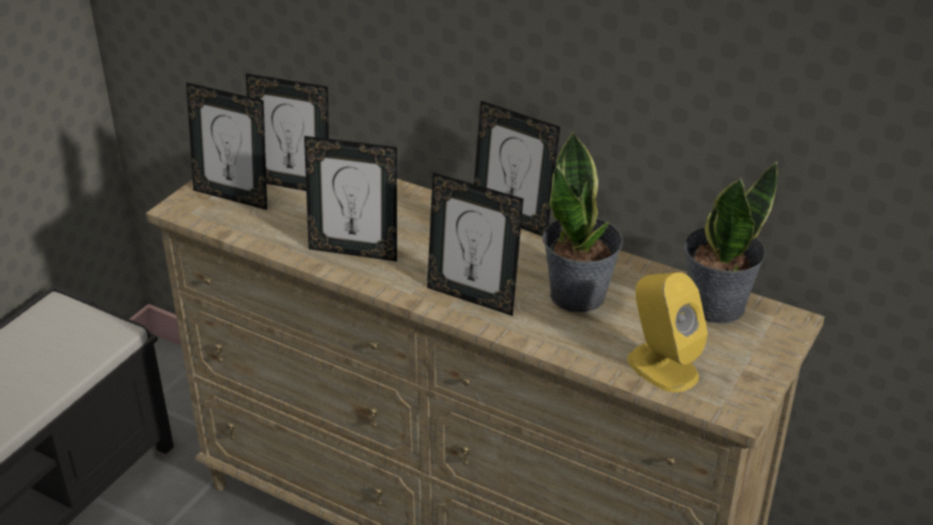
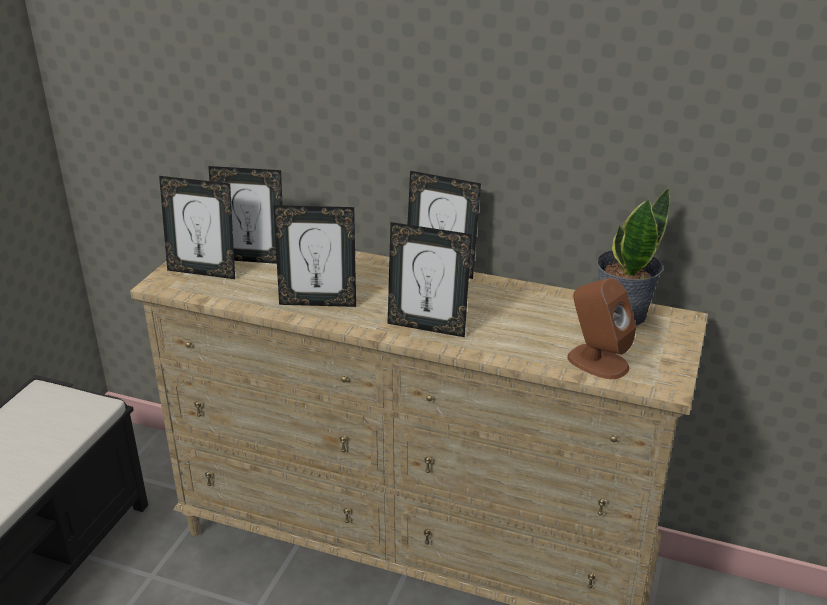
camera: 10 degrees left, 5 degrees down
potted plant [542,131,623,312] -> none
yellow speaker [627,272,708,392] -> brown speaker [567,278,636,379]

